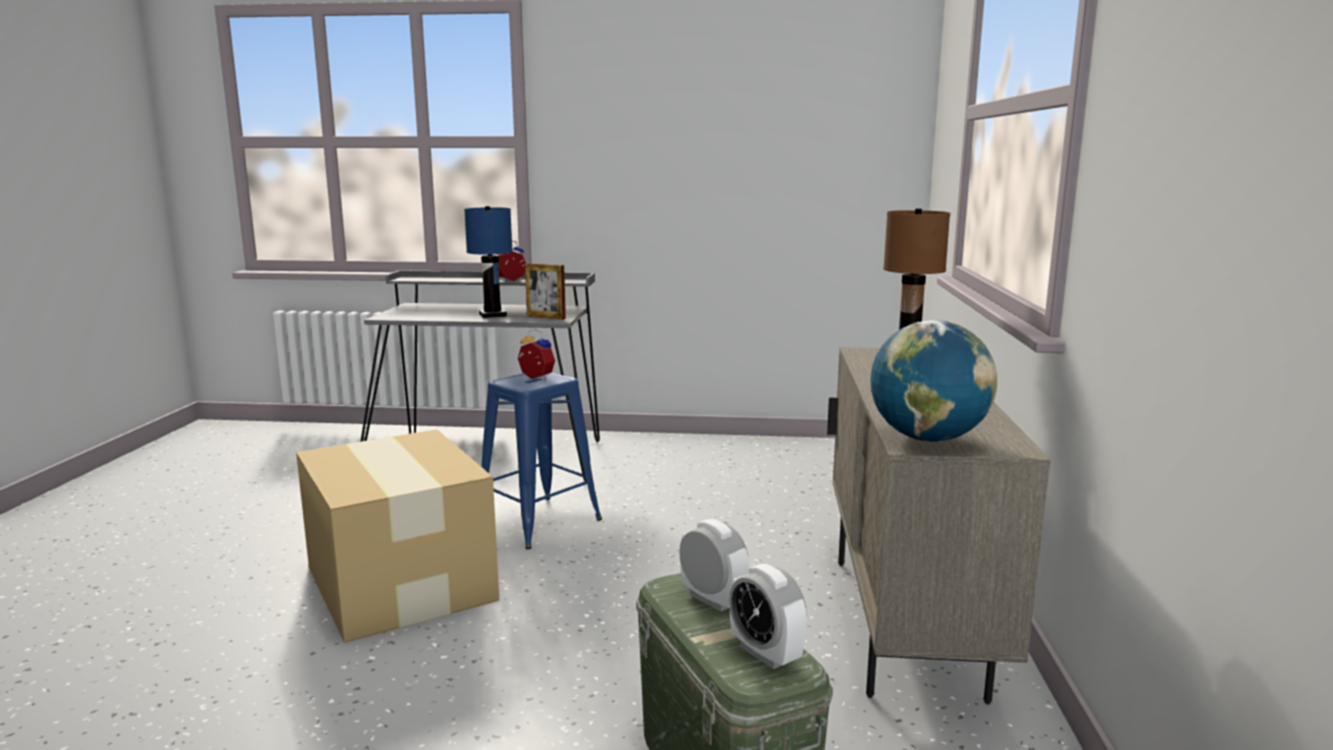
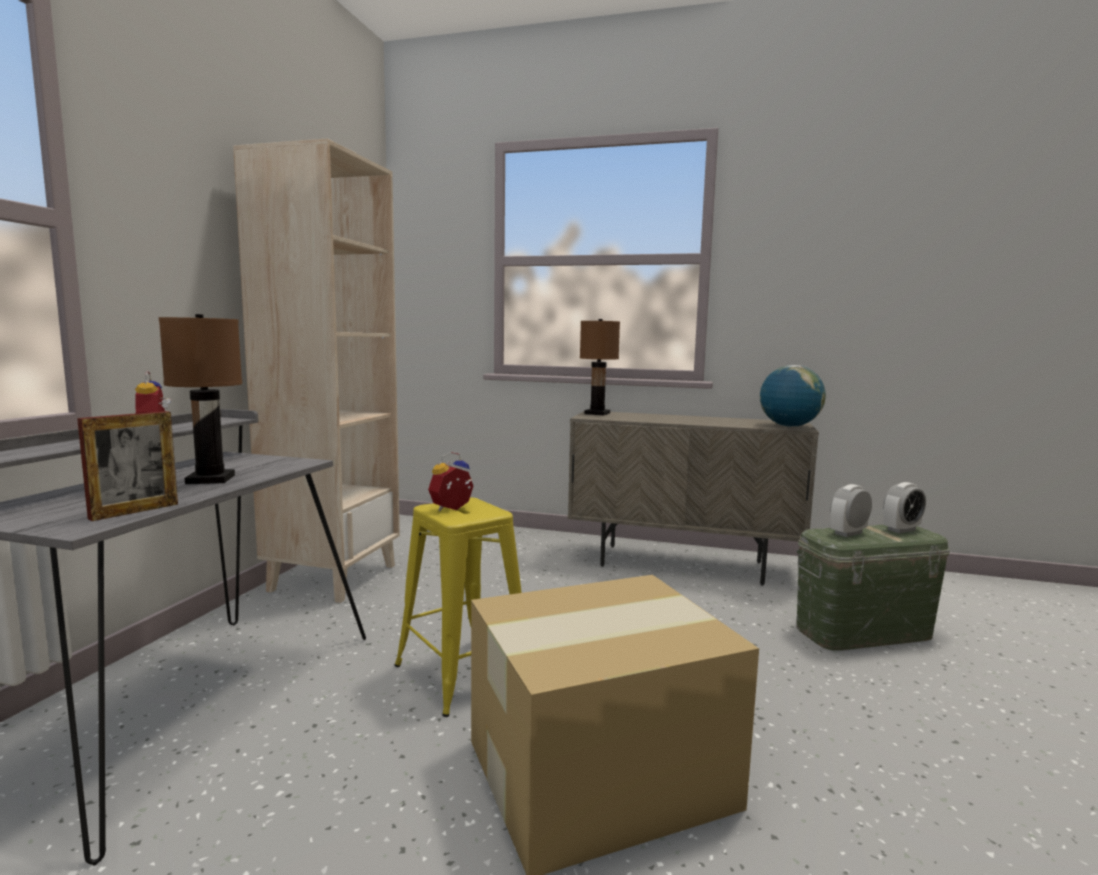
camera: 80 degrees left, 5 degrees down
blue table lamp [464,206,513,318] -> brown table lamp [159,314,242,484]
blue stool [482,373,602,549] -> yellow stool [395,497,522,717]
picture frame [525,263,566,320] -> picture frame moved to [77,411,178,521]
none -> beige bookcase [233,139,400,603]

